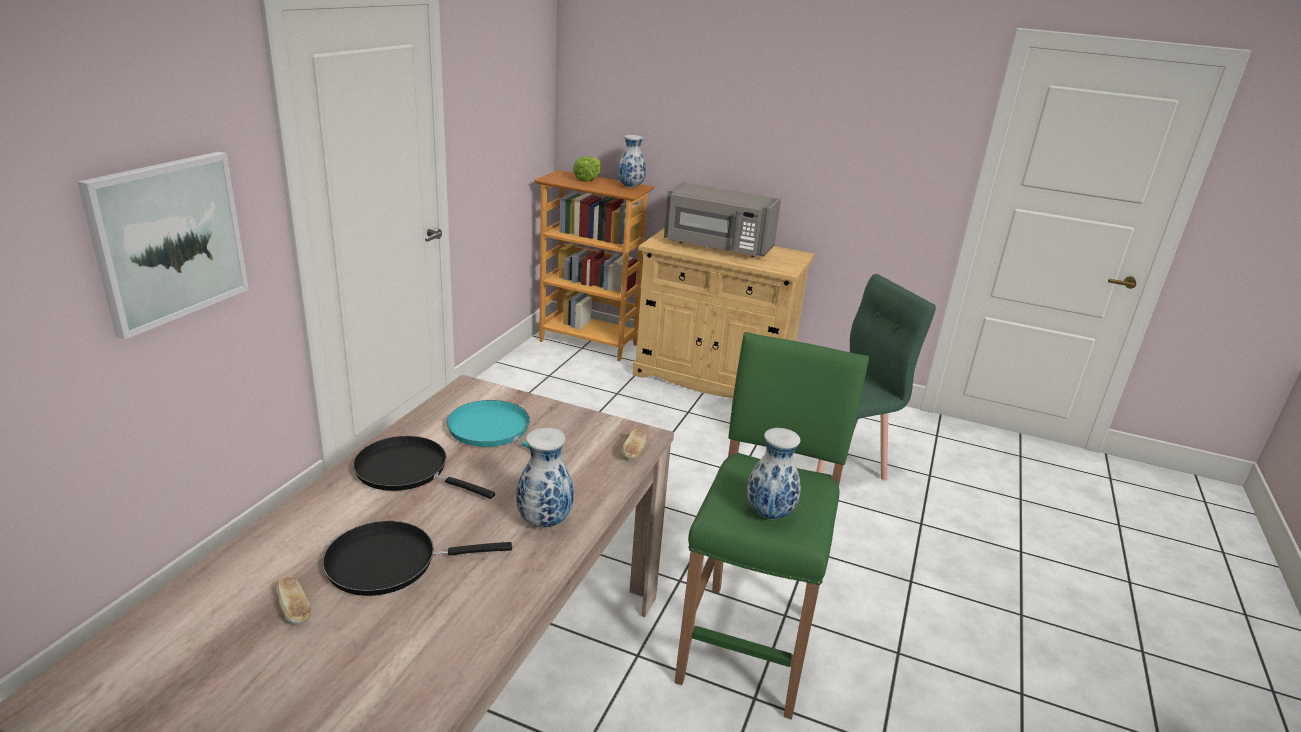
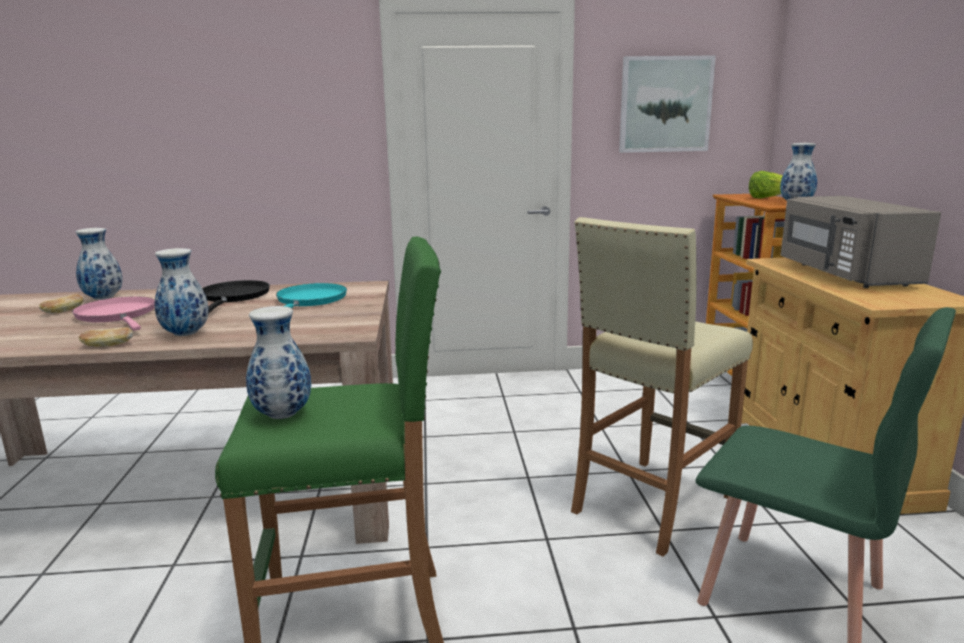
camera: 65 degrees right, 10 degrees down
picture [78,152,249,340] -> picture moved to [619,56,716,153]
black frying pan [322,521,512,596] -> pink frying pan [72,296,155,331]
bread [622,429,647,459] -> bread moved to [79,327,133,347]
none -> vase [75,228,122,300]
none -> beige stool [571,217,753,557]

